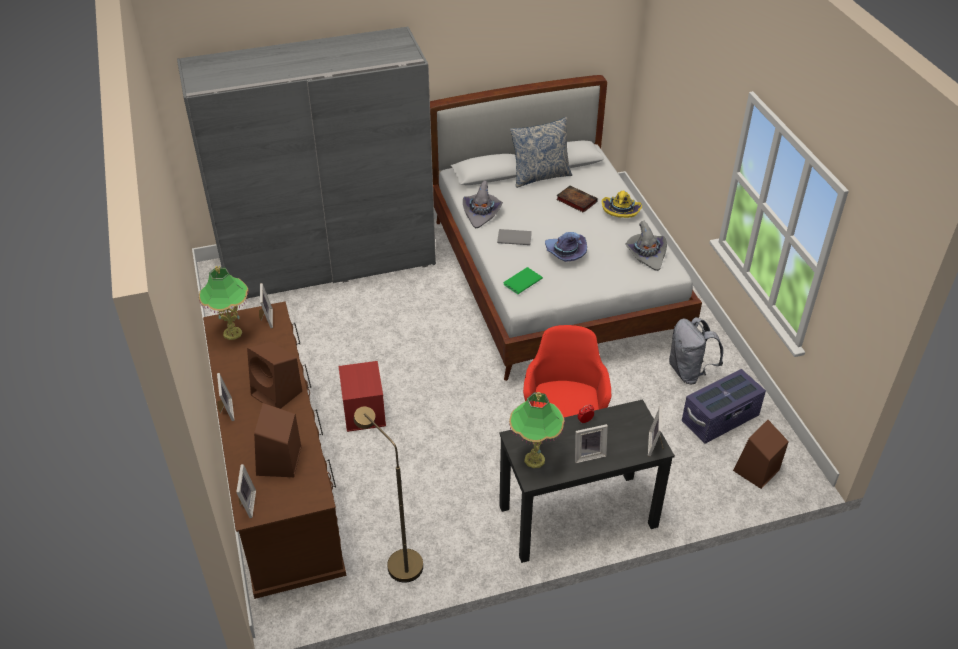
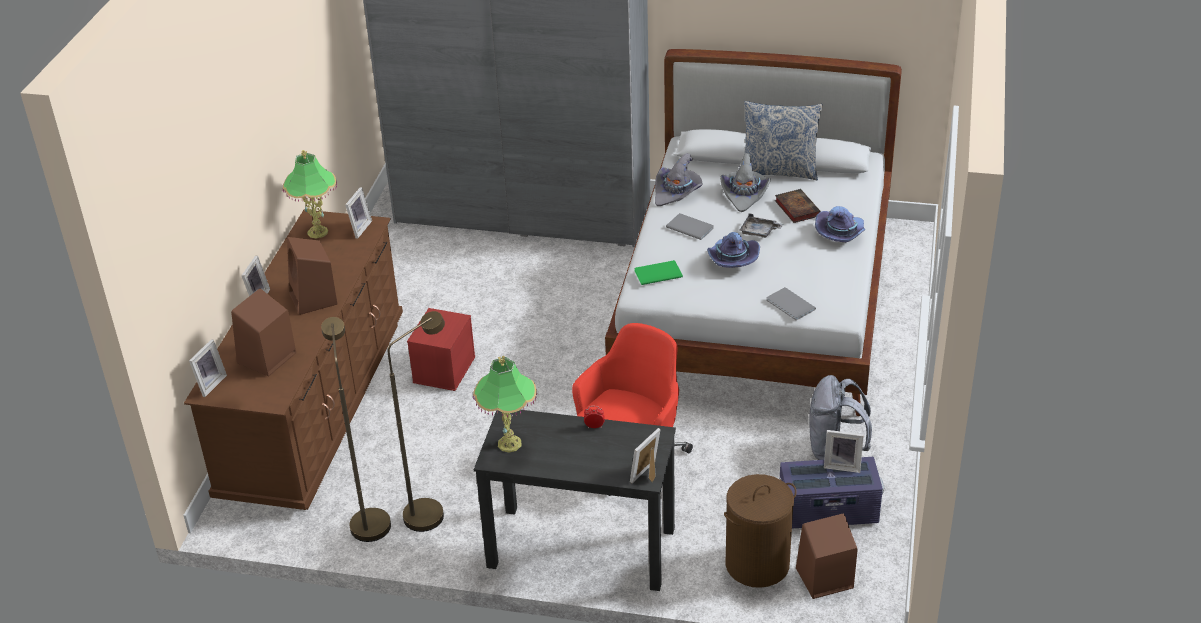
camera: 30 degrees right, 5 degrees down
picture frame [575,424,608,463] -> picture frame moved to [824,430,864,473]
yellow hat [601,191,642,218] -> purple hat [815,206,865,242]
grey hat [625,221,667,271] -> grey hat moved to [720,153,771,212]
none -> brown floor lamp [388,311,445,532]
none -> brown laundry basket [724,474,797,588]
none -> grey tray [739,214,783,238]
none -> grey book [766,287,816,320]

